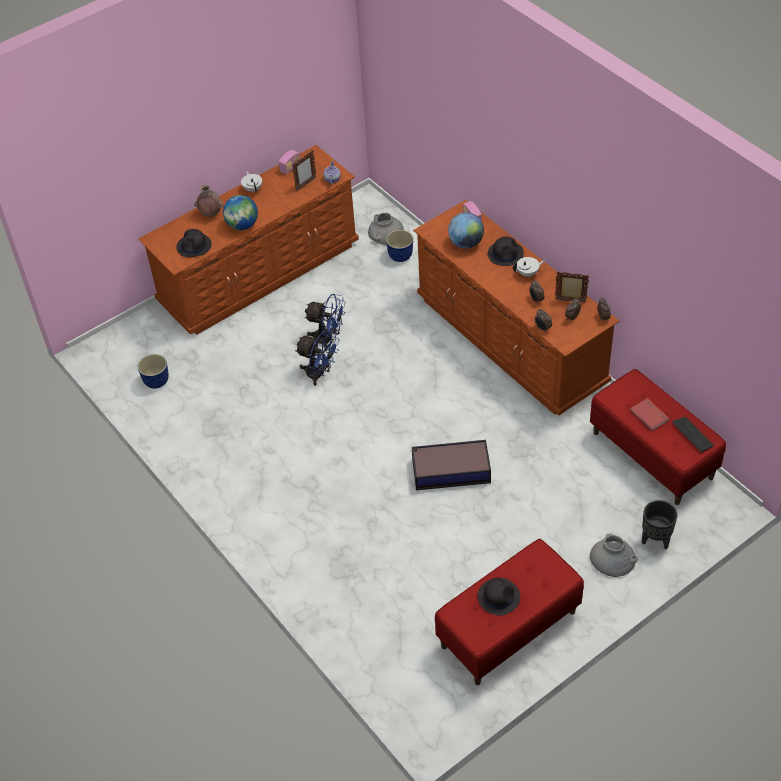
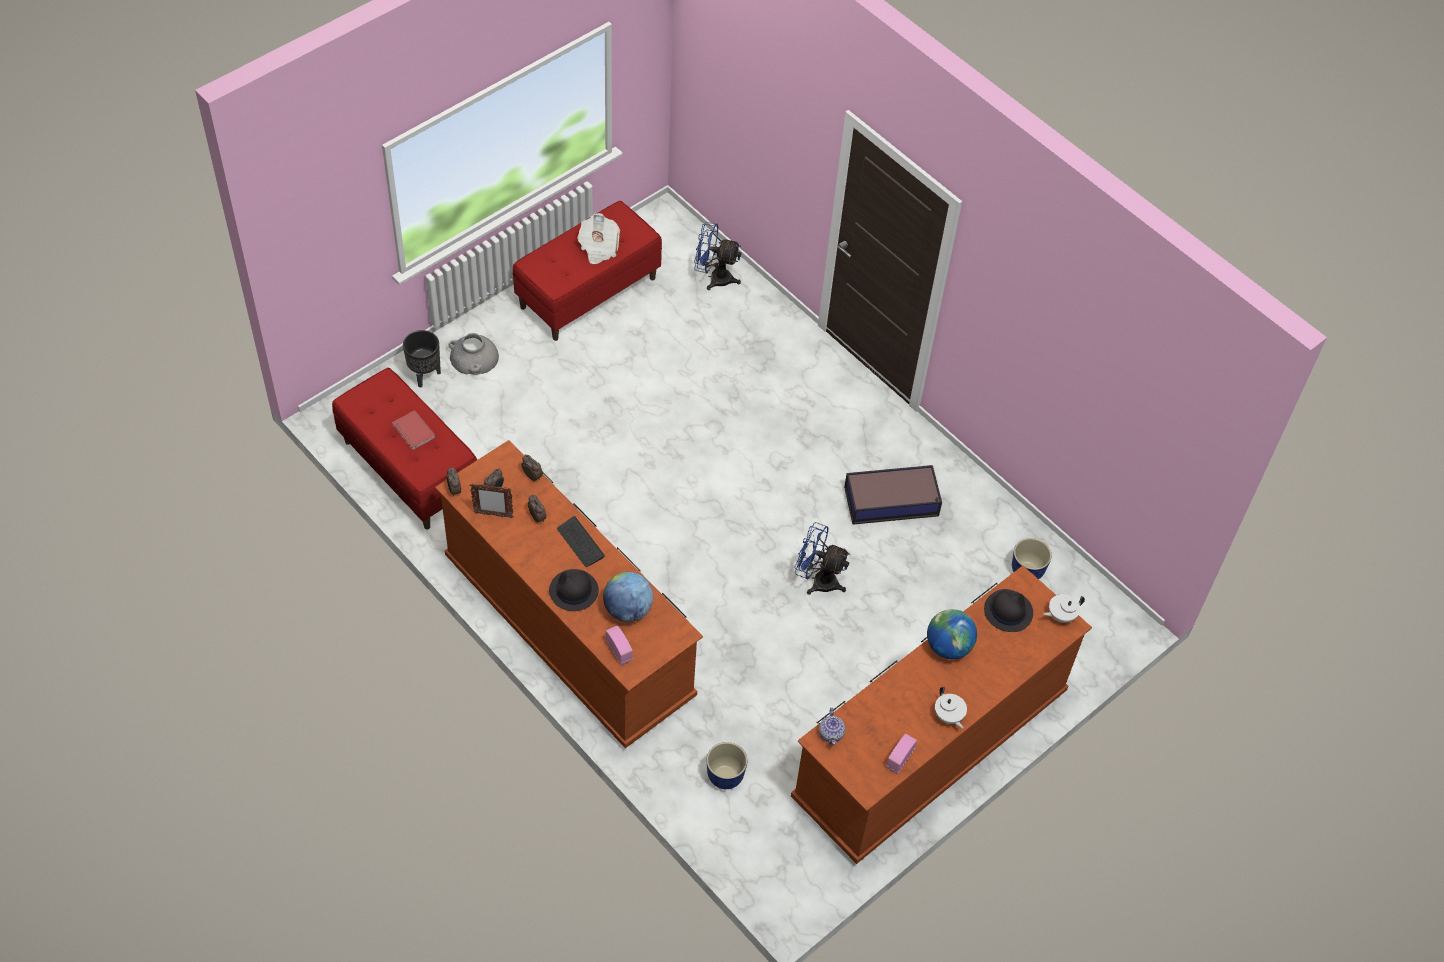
camera: 170 degrees right, 5 degrees up
brown vase [194,184,224,217] -> none
picture frame [292,150,317,191] -> none
blue fan [305,294,345,349] -> blue fan moved to [694,222,742,290]
grey vase [368,213,404,245] -> none
storage box [412,440,491,490] -> storage box moved to [844,465,942,525]
black hat [478,578,520,616] -> newspaper [577,213,620,264]
white teapot [513,257,545,278] -> white teapot moved to [1043,594,1085,623]
keyboard [672,417,714,452] -> keyboard moved to [557,516,605,567]

